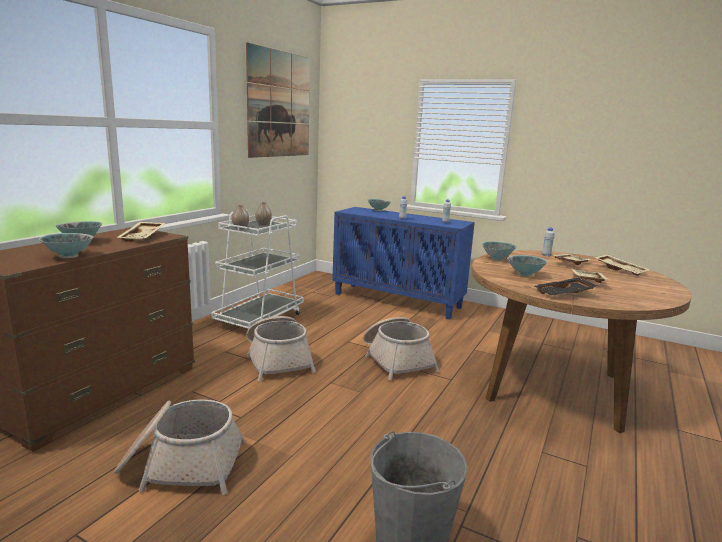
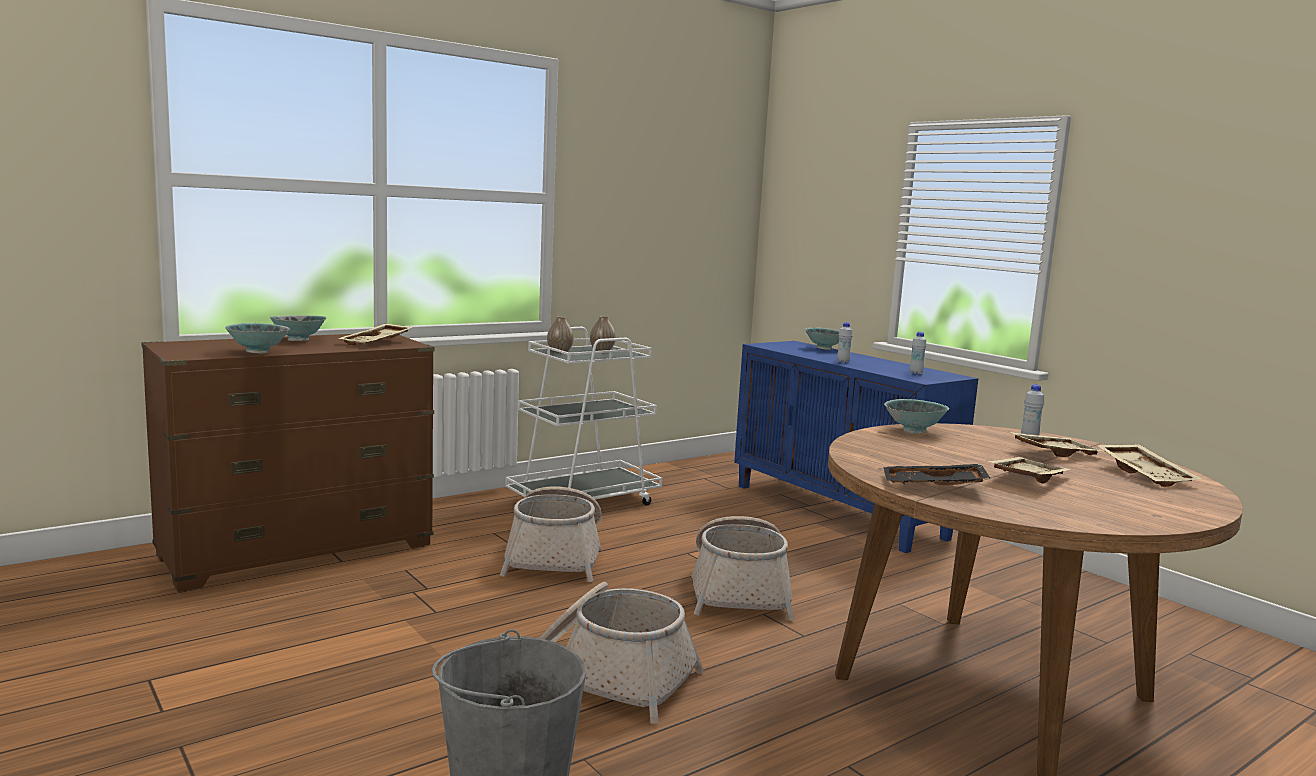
camera: 25 degrees right, 5 degrees down
basket [114,400,246,495] -> basket moved to [539,582,704,724]
picture [246,42,310,158] -> none
bowl [507,255,548,277] -> none

